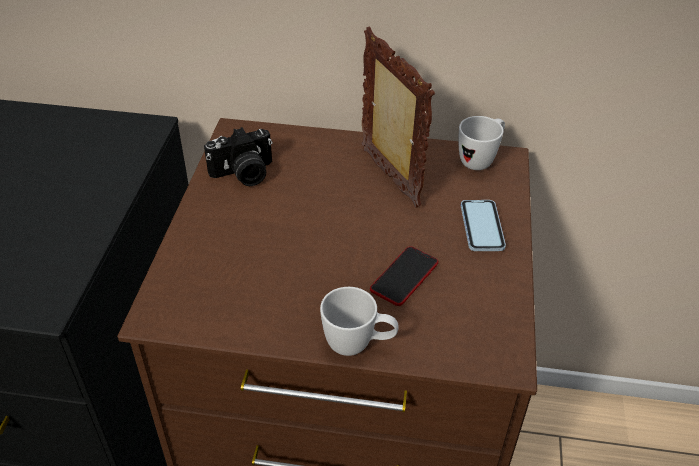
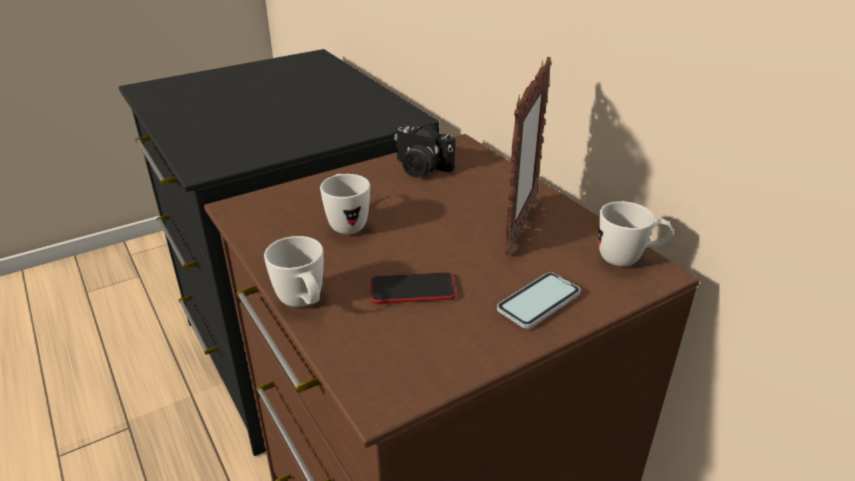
camera: 50 degrees right, 10 degrees down
none -> white mug [320,174,370,234]

